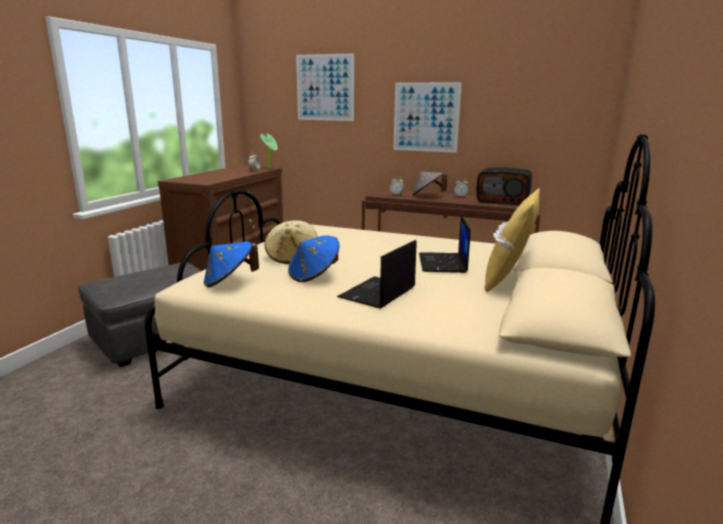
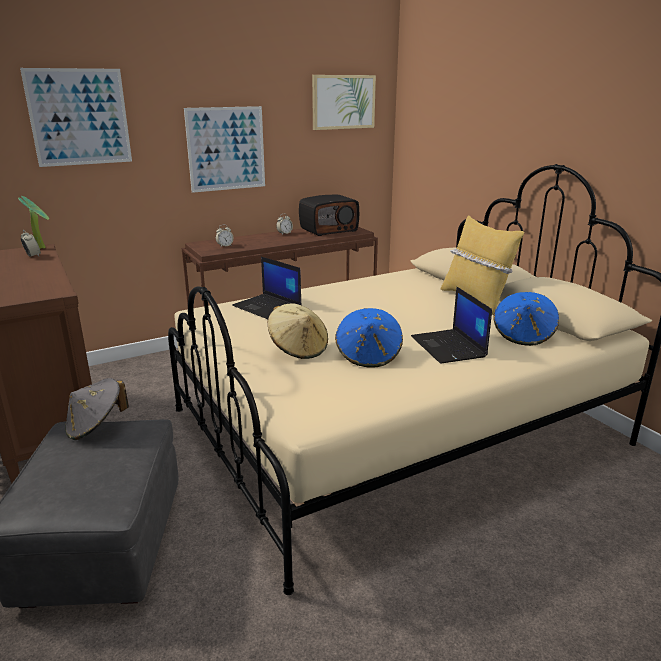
camera: 50 degrees left, 5 degrees up
blue hat [204,241,259,288] -> blue hat moved to [493,292,559,346]
grey hat [412,172,447,196] -> grey hat moved to [65,378,129,440]
laptop [419,215,471,273] -> laptop moved to [232,257,302,319]
none -> picture [312,75,376,130]

